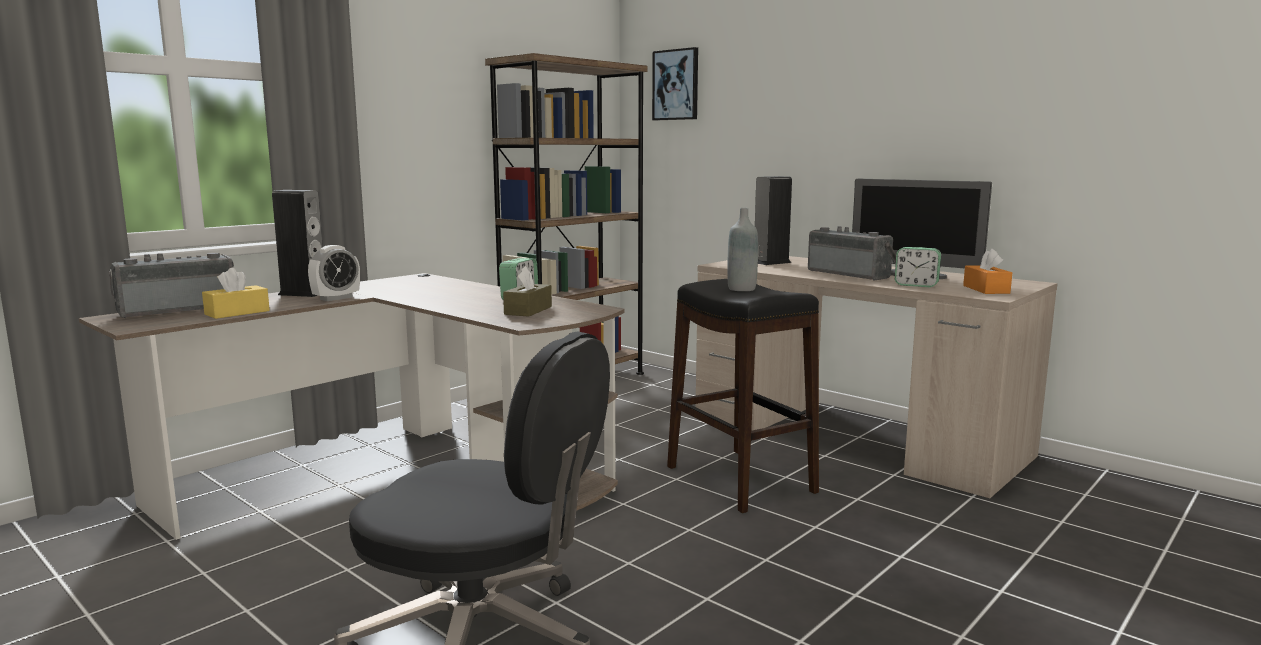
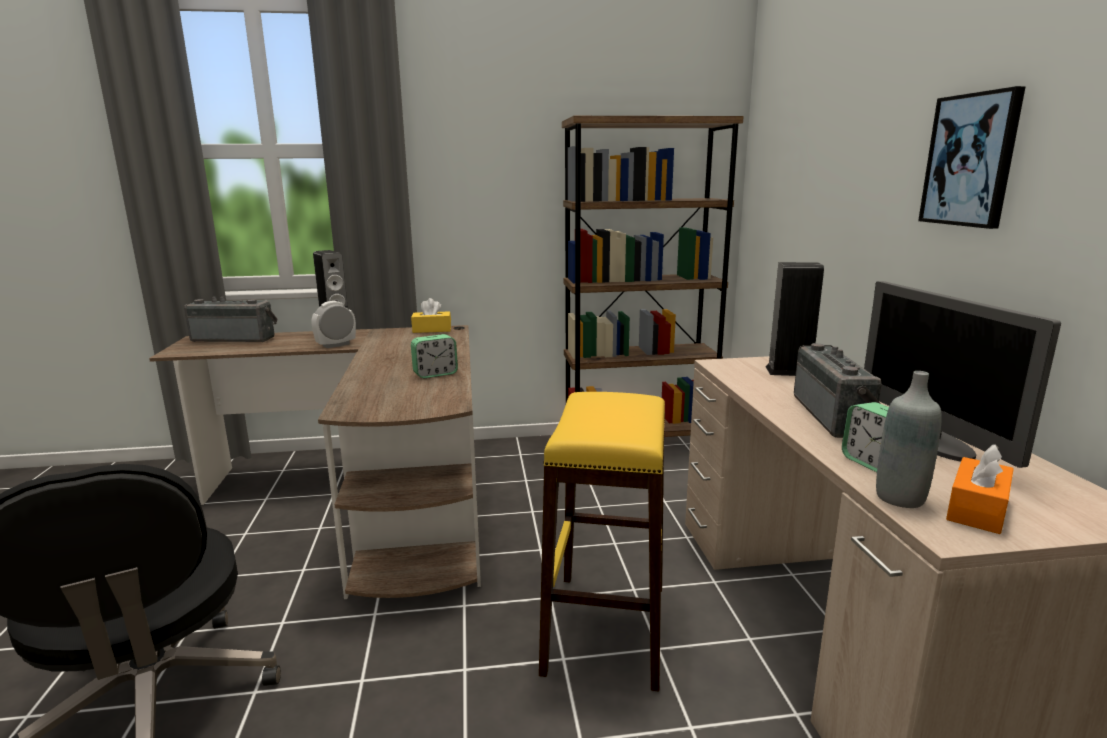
camera: 40 degrees right, 5 degrees up
yellow tissue box [202,267,270,319] -> yellow tissue box moved to [411,298,451,333]
alarm clock [308,245,360,301] -> alarm clock turned 150 degrees clockwise [312,301,356,348]
brown tissue box [503,266,552,317] -> none
picture [652,47,698,120] -> picture moved to [918,86,1026,229]
black stool [667,279,819,513] -> yellow stool [539,392,665,692]
grey bottle [727,208,758,291] -> grey bottle moved to [876,371,942,508]

